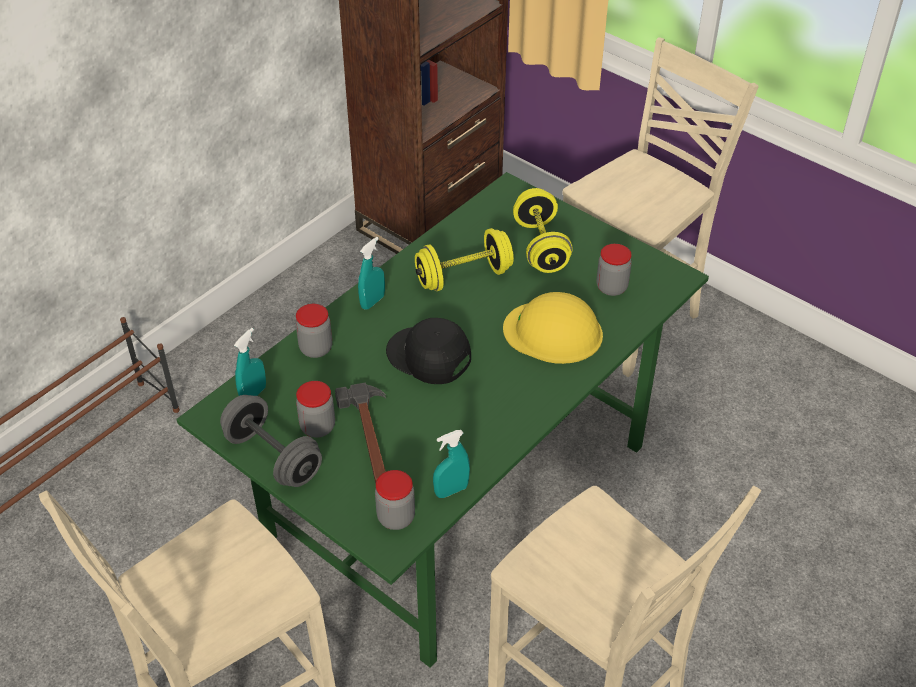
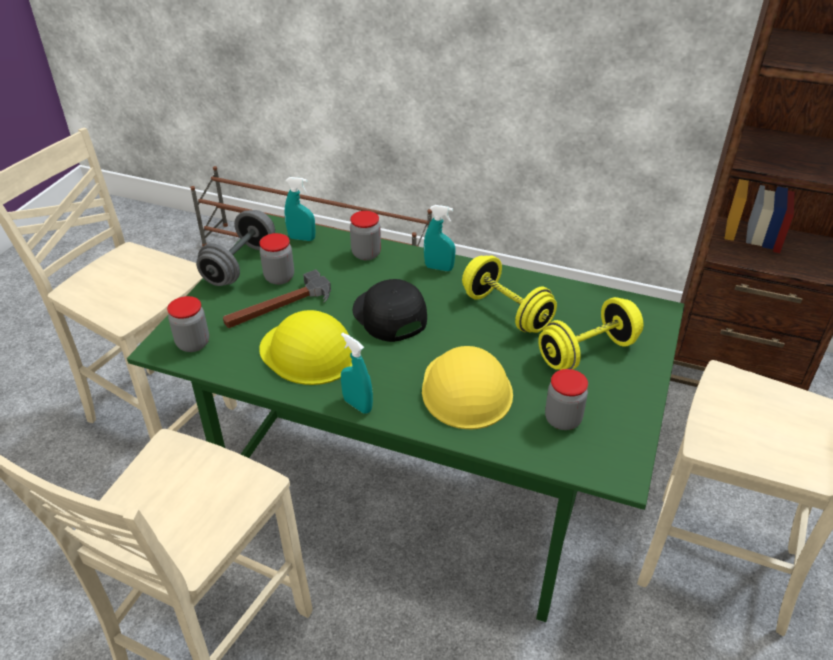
camera: 70 degrees right, 5 degrees down
black cap [386,318,471,384] -> black cap turned 45 degrees counterclockwise [353,279,427,342]
turquoise spray bottle [433,430,470,498] -> turquoise spray bottle moved to [341,333,373,414]
none -> yellow hard hat [259,310,352,385]

